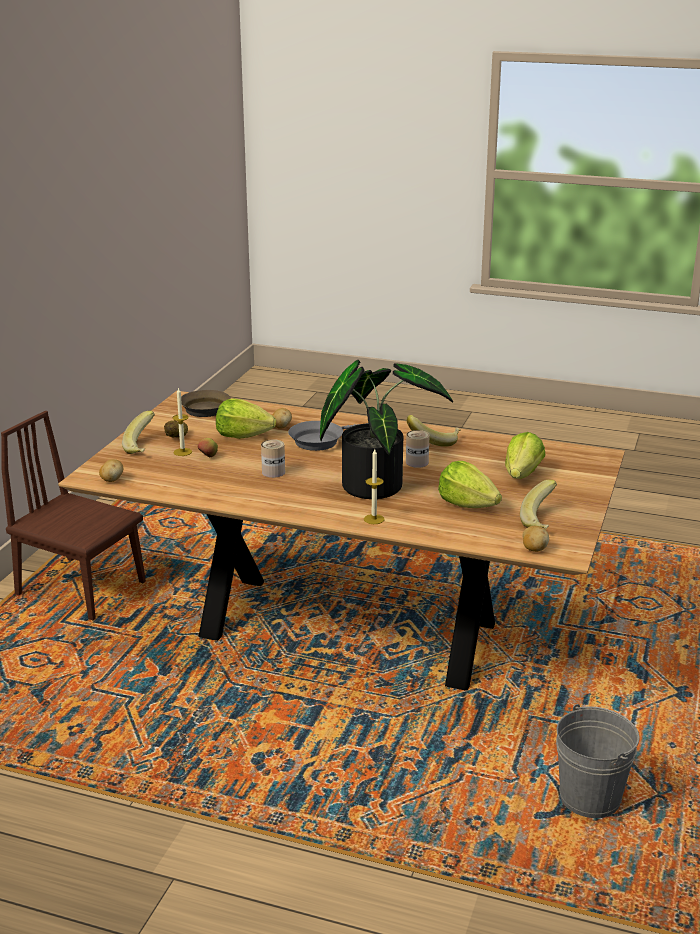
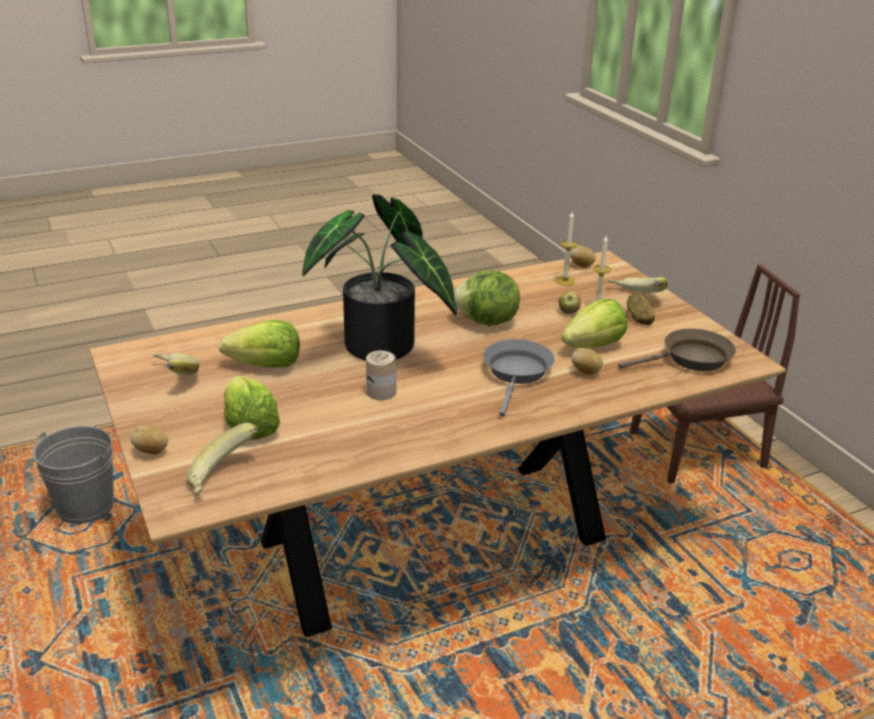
camera: 135 degrees right, 5 degrees up
can [261,439,285,478] -> lettuce [454,271,520,326]
candle [364,449,385,524] -> candle moved to [555,212,578,286]
banana [407,415,461,447] -> banana moved to [187,423,258,493]
potato [522,526,549,552] -> potato moved to [131,425,168,455]

